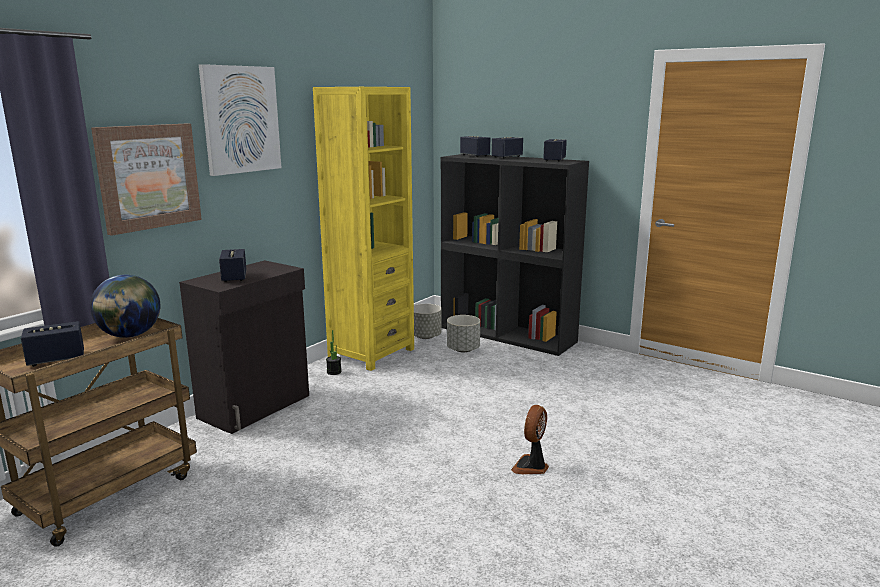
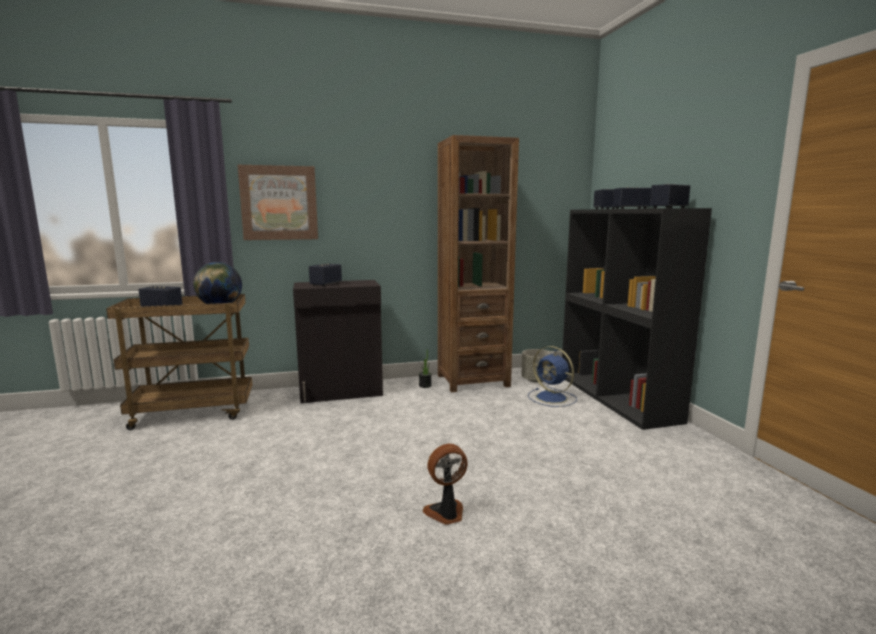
camera: 40 degrees right, 5 degrees down
picture [199,64,282,176] -> none
yellow bookcase [313,87,414,371] -> brown bookcase [438,135,519,392]
grey planter [447,315,480,352] -> blue fan [528,346,577,407]

